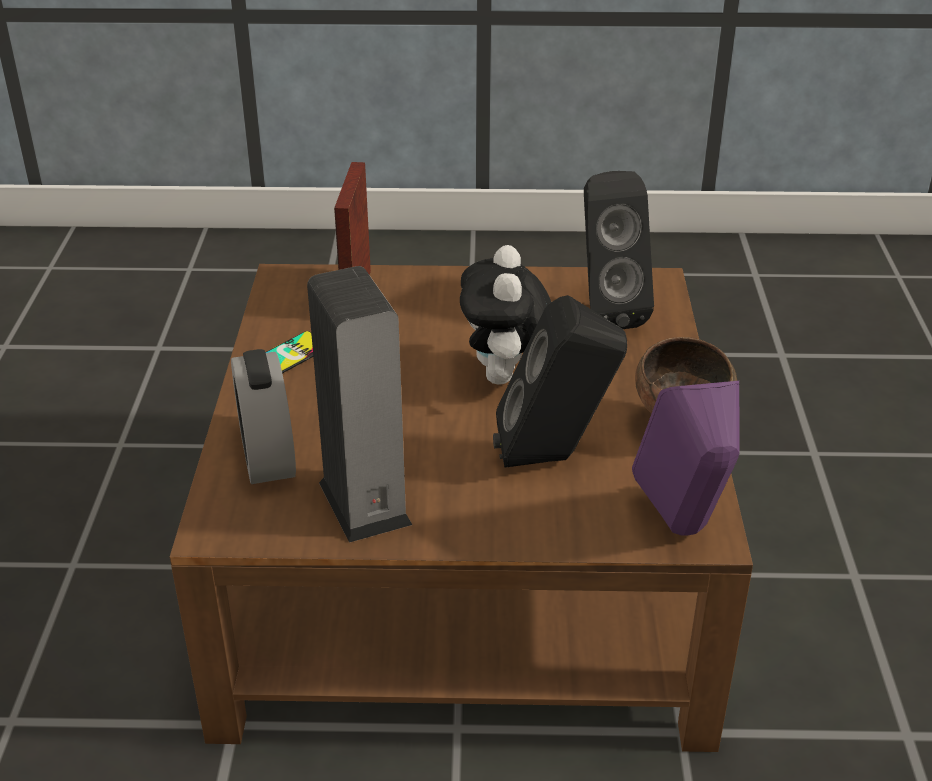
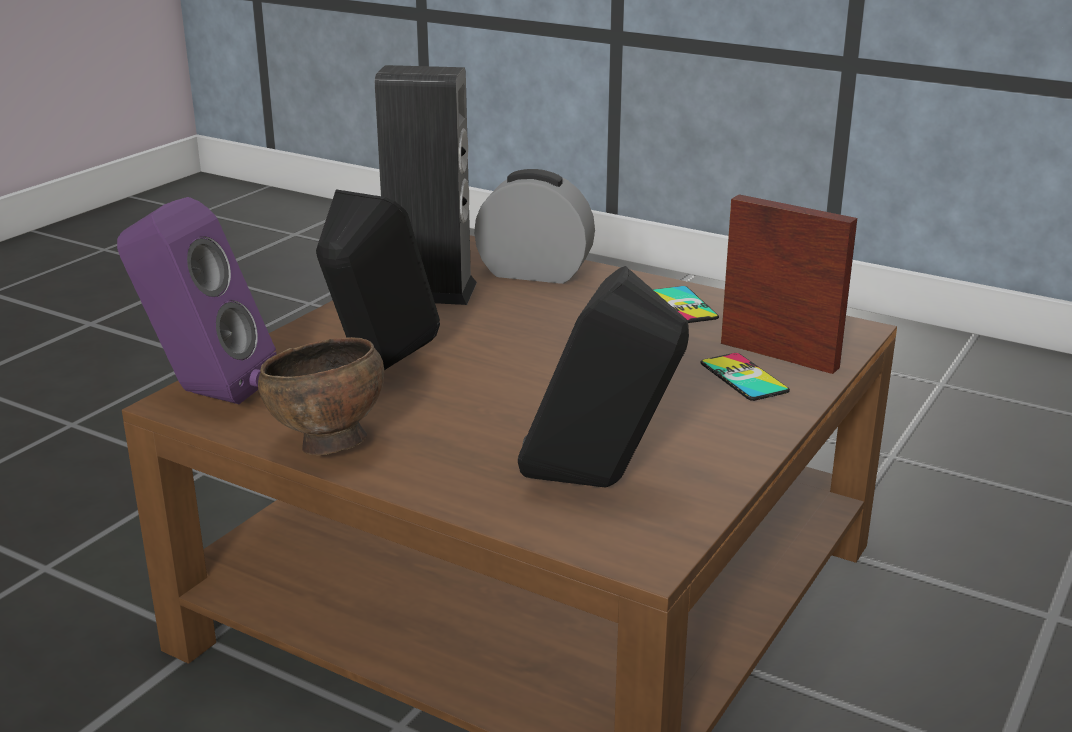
camera: 120 degrees right, 10 degrees down
plush toy [460,245,551,385] -> none
none -> phone [701,353,790,401]

